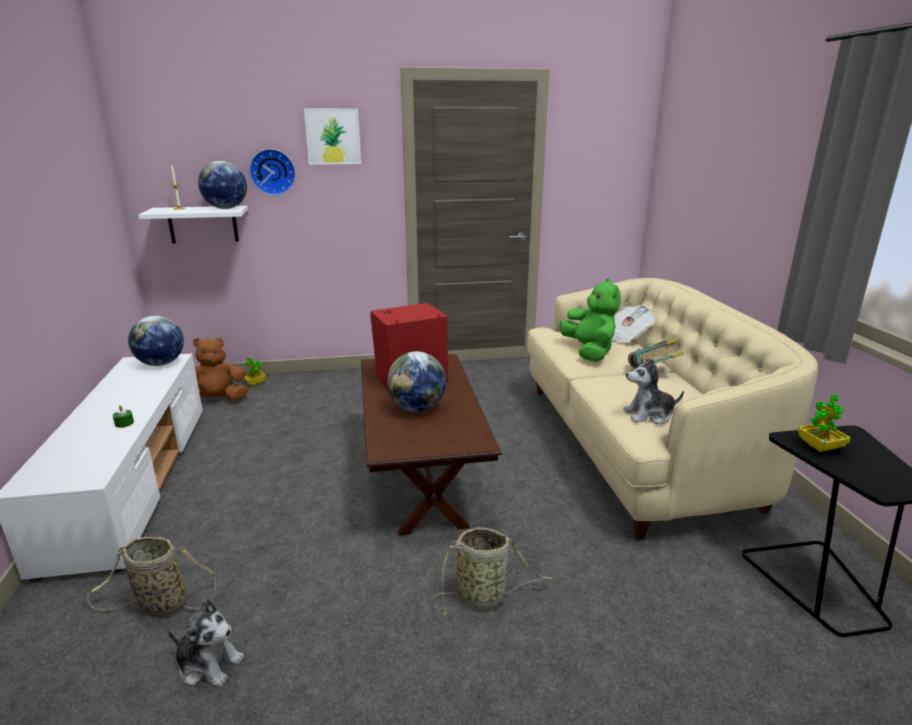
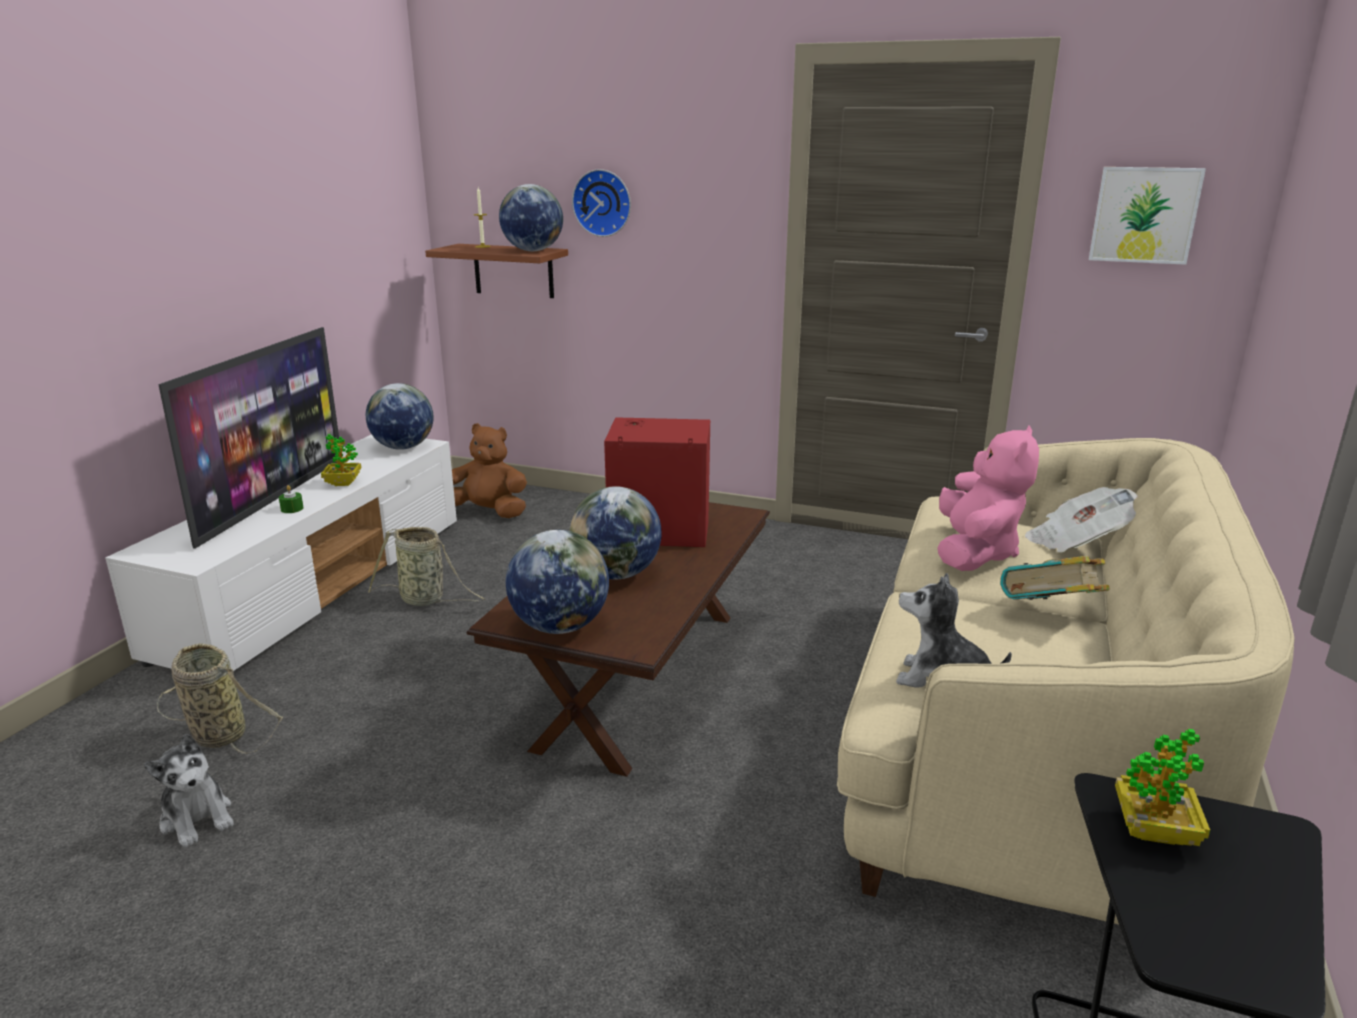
camera: 30 degrees right, 0 degrees up
white shelf [139,206,248,243] -> brown shelf [425,244,568,298]
potted plant [244,357,266,386] -> potted plant moved to [321,434,361,486]
picture [304,109,361,165] -> picture moved to [1089,167,1206,265]
basket [432,527,552,616] -> basket moved to [368,527,486,606]
green plush toy [560,278,621,362] -> pink plush toy [937,426,1039,571]
none -> television [158,327,339,549]
none -> globe [506,530,609,634]

